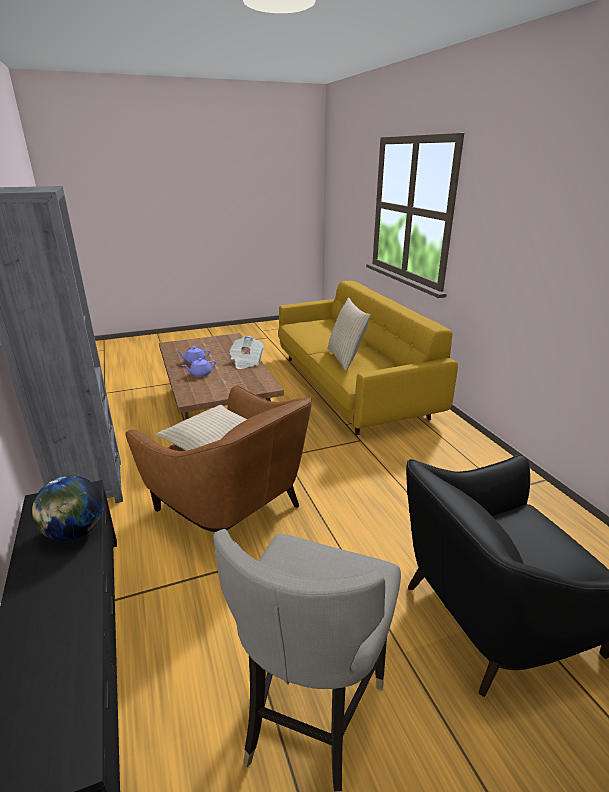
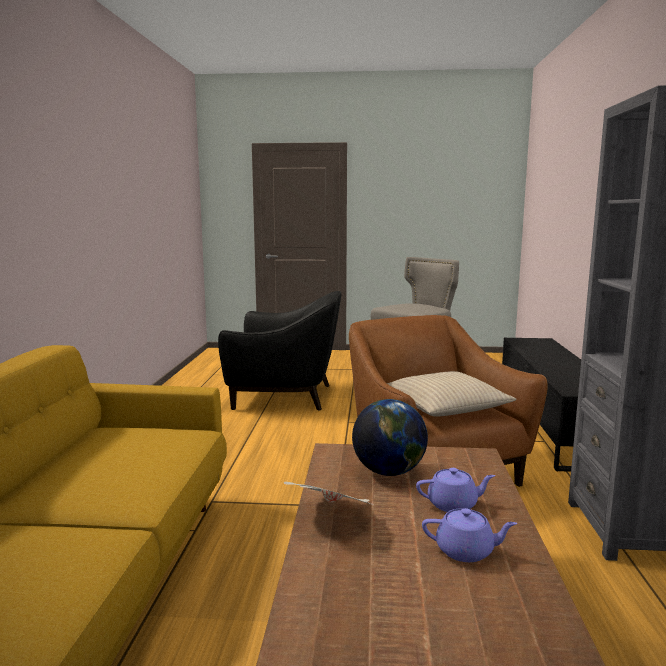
camera: 155 degrees left, 15 degrees down
globe [32,475,103,541] -> globe moved to [352,399,428,476]
beige pillow [327,298,370,371] -> none

